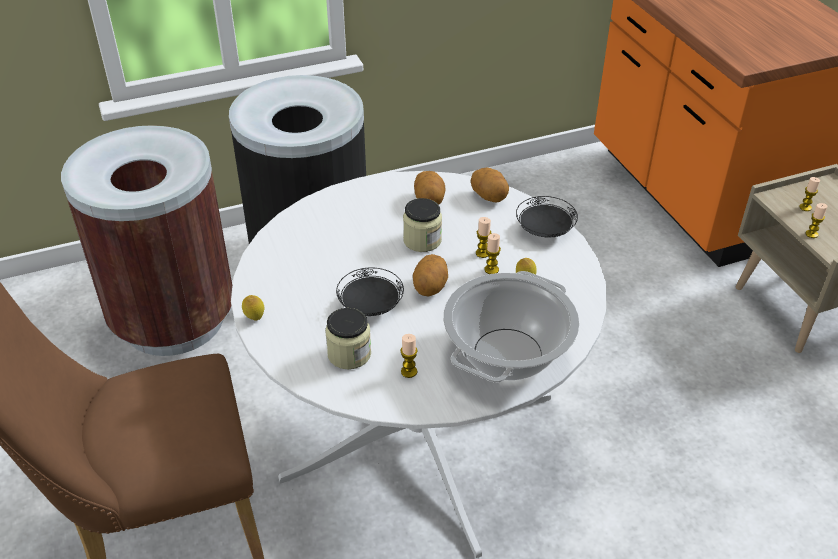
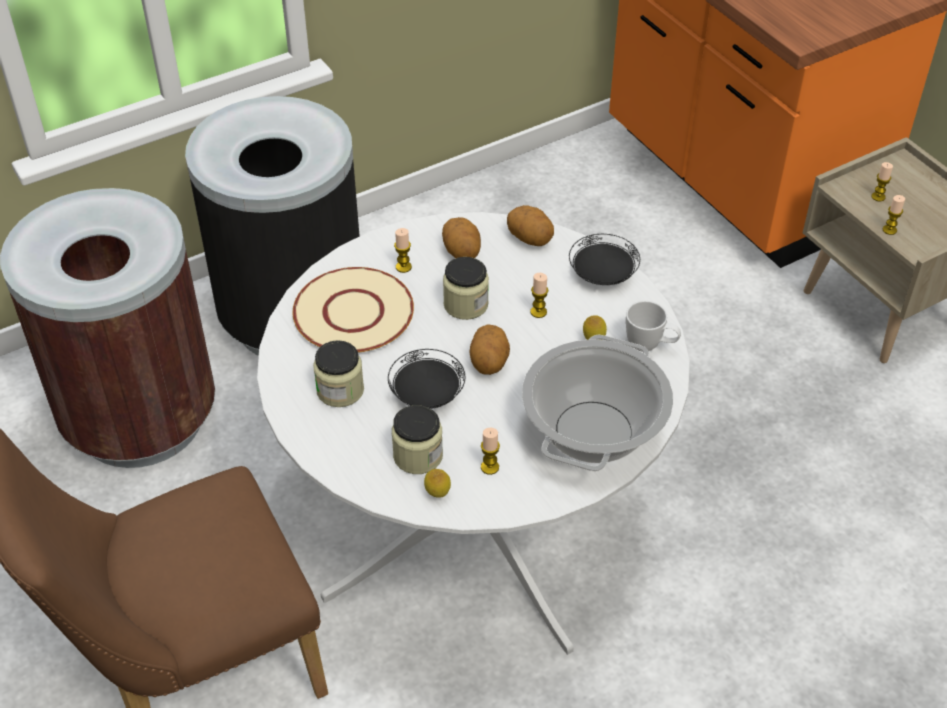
camera: 10 degrees left, 5 degrees up
lemon [242,295,264,321] -> lemon moved to [424,469,451,498]
candle [484,233,501,274] -> candle moved to [394,228,412,273]
none -> beige plate [293,267,414,353]
none -> jar [313,340,364,407]
none -> white mug [626,301,681,351]

